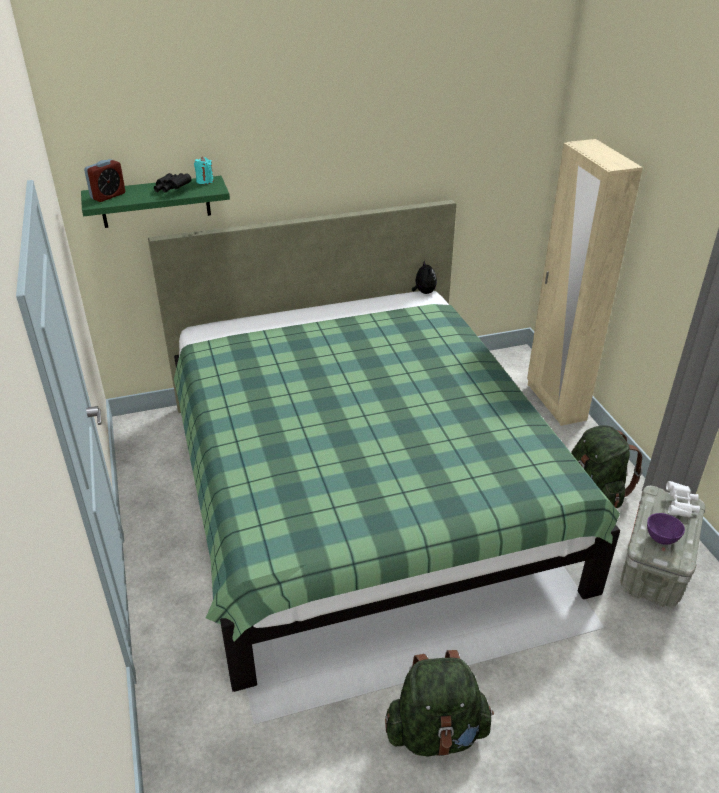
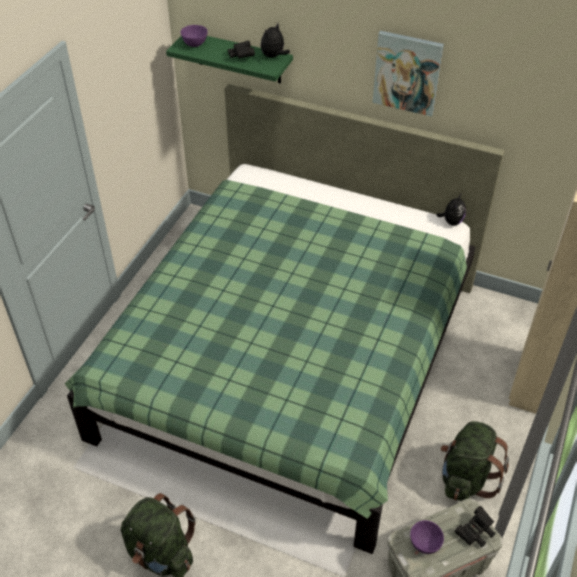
camera: 40 degrees right, 10 degrees up
alarm clock [84,159,125,202] -> purple bowl [181,25,208,47]
turquoise candle [194,157,214,184] -> plush toy [261,23,290,58]
white binoculars [666,481,700,517] -> black binoculars [454,506,496,548]
none -> picture [373,31,444,117]

